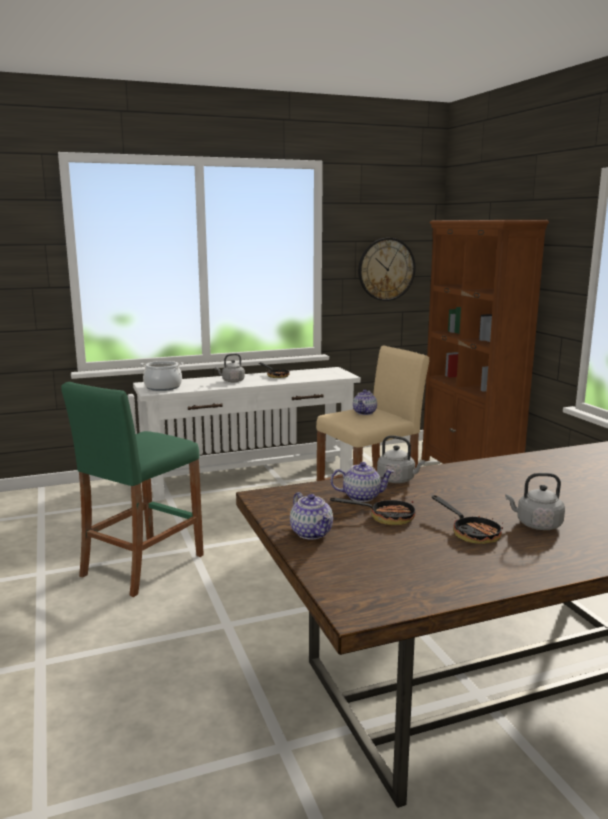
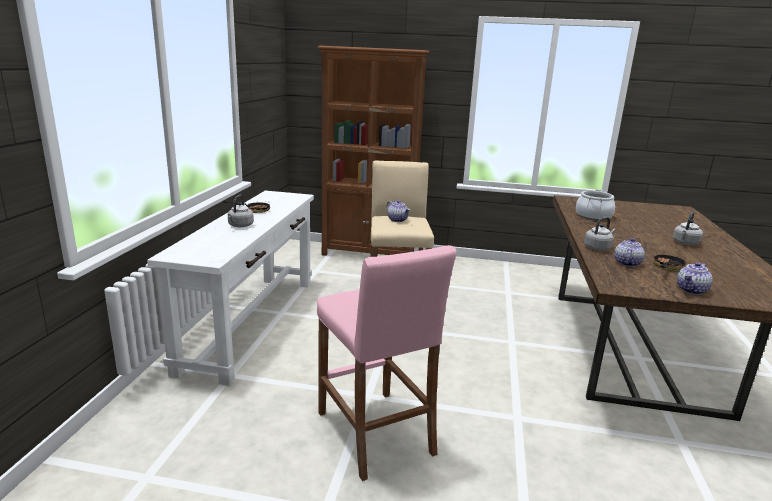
camera: 60 degrees left, 5 degrees up
green stool [61,382,204,597] -> pink stool [317,245,457,481]
cooking pot [140,361,183,391] -> cooking pot moved to [576,189,615,221]
teapot [290,492,333,540] -> teapot turned 135 degrees clockwise [677,262,713,295]
wall clock [358,238,415,301] -> none
frying pan [432,495,503,544] -> none

